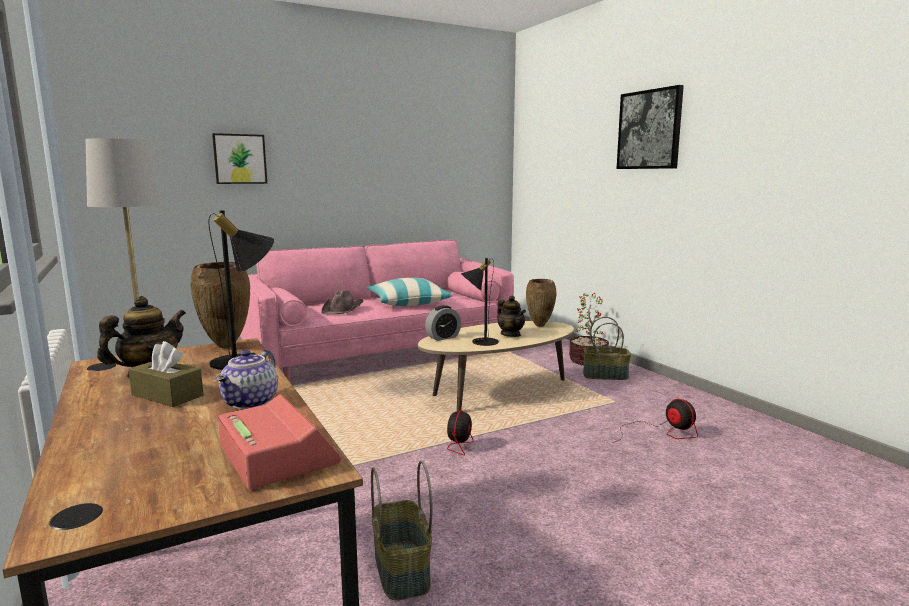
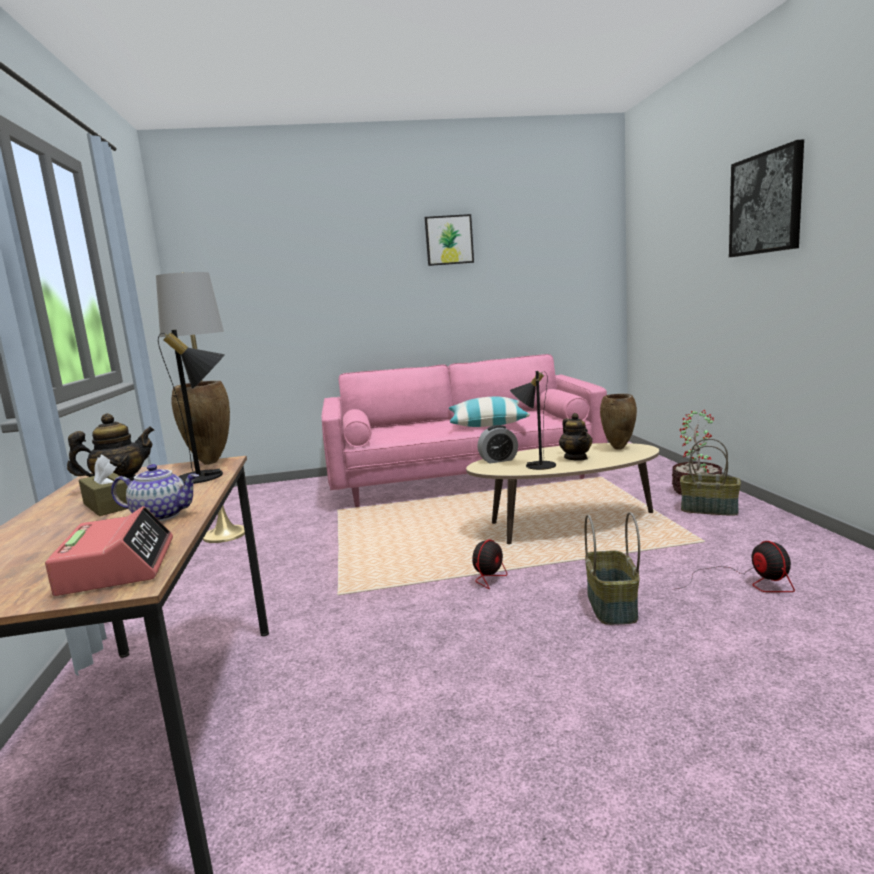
camera: 20 degrees right, 0 degrees up
picture [212,133,267,184] -> picture moved to [425,214,474,266]
teapot [216,350,278,409] -> teapot turned 120 degrees counterclockwise [111,464,199,521]
brown hat [321,290,363,315] -> none
basket [371,461,433,600] -> basket moved to [585,512,640,625]

